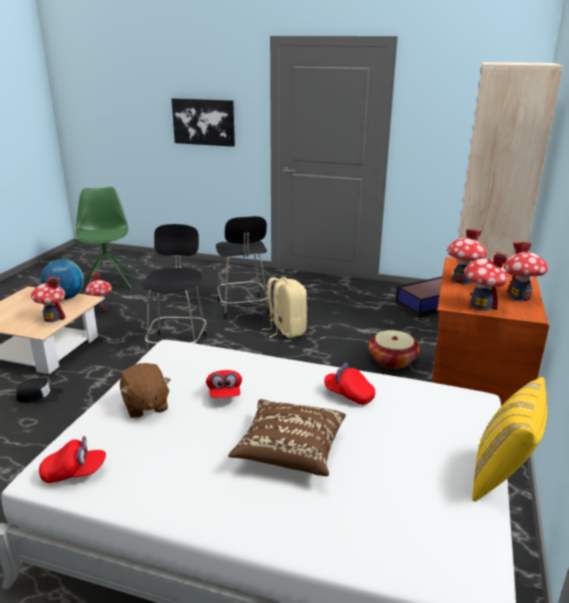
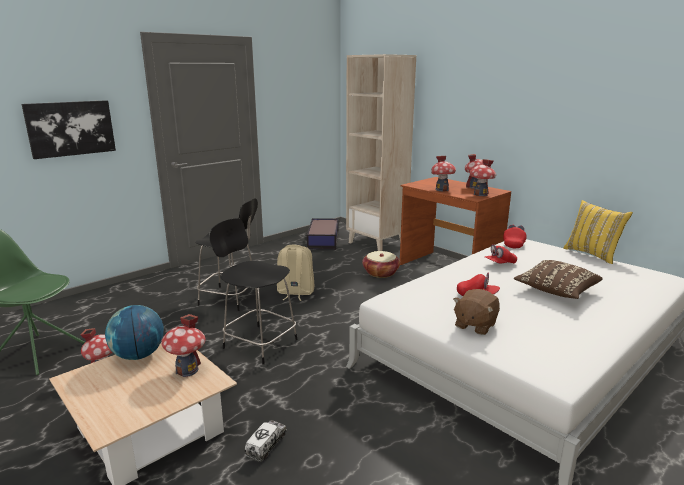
camera: 60 degrees left, 5 degrees down
black cap [16,378,63,403] -> toy truck [245,420,287,462]
red cap [39,436,106,483] -> red cap moved to [503,225,527,248]
brown plush toy [120,363,170,418] -> brown plush toy turned 120 degrees clockwise [453,289,500,335]

